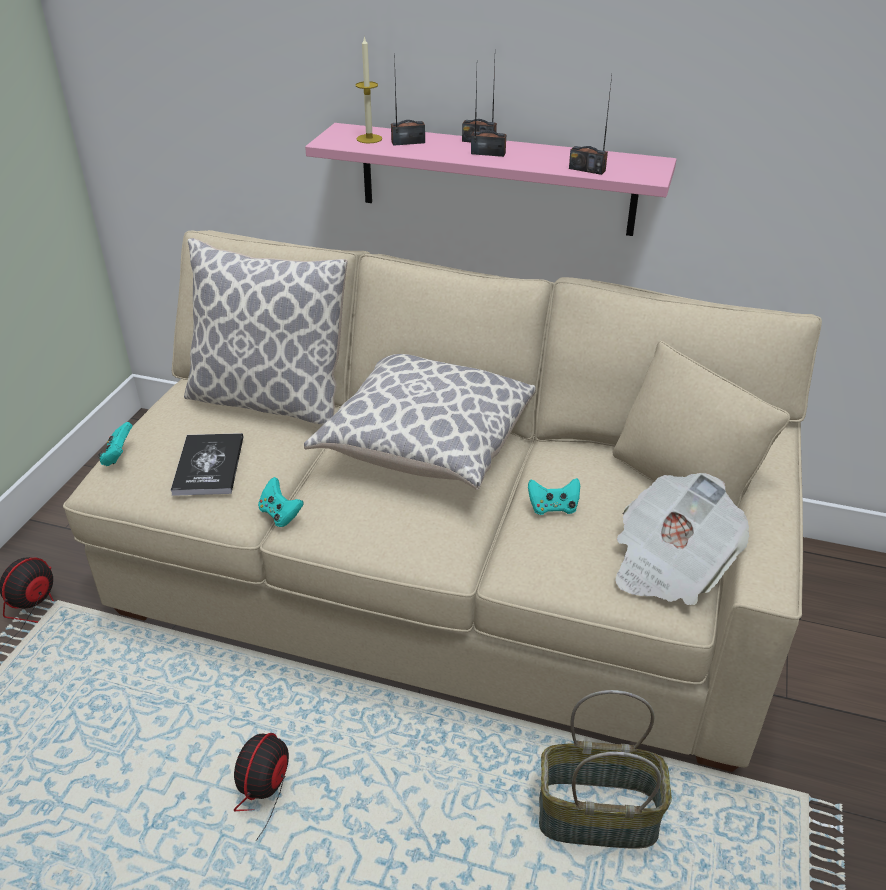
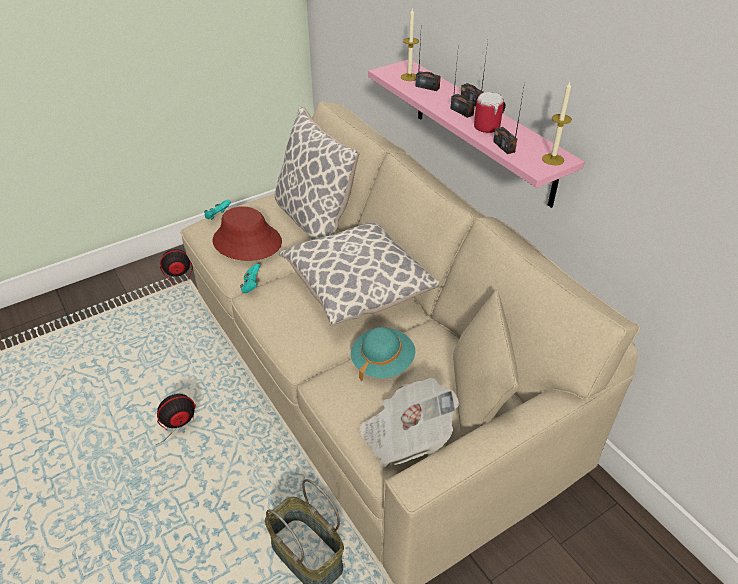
camera: 40 degrees right, 5 degrees up
book [171,433,243,496] -> red hat [213,206,282,261]
turquoise game controller [528,478,580,515] -> turquoise hat [351,327,415,381]
none -> mug [474,92,506,133]
none -> candle [542,82,572,165]

